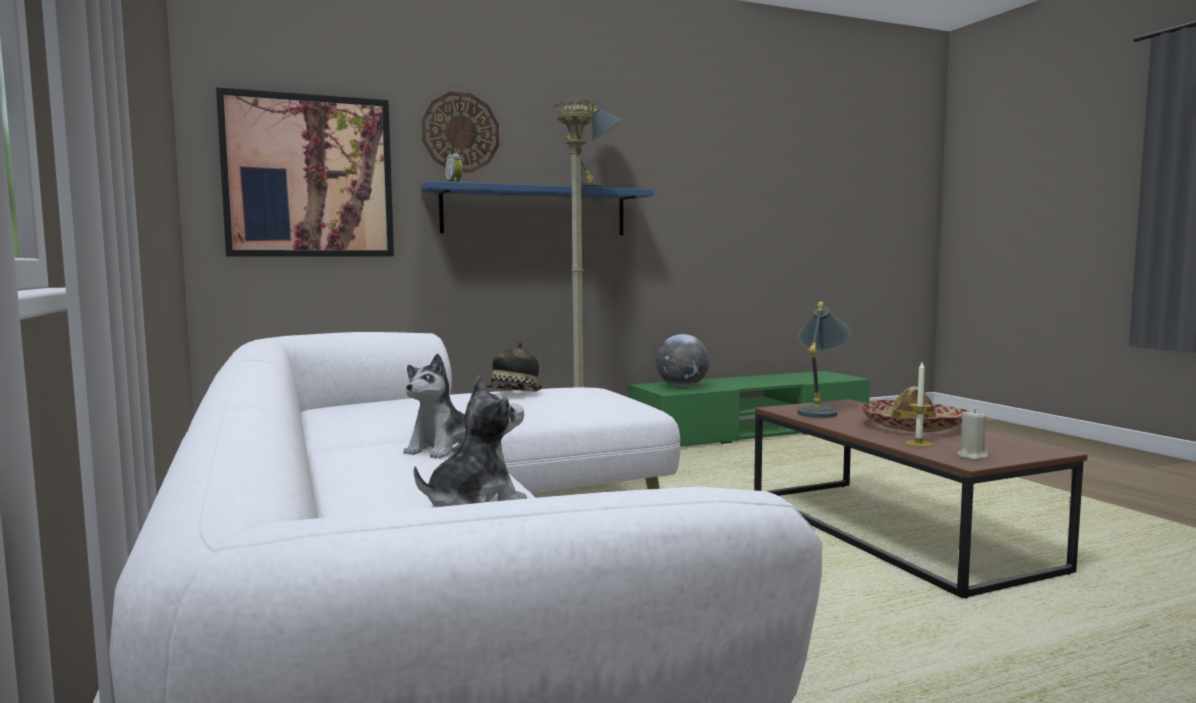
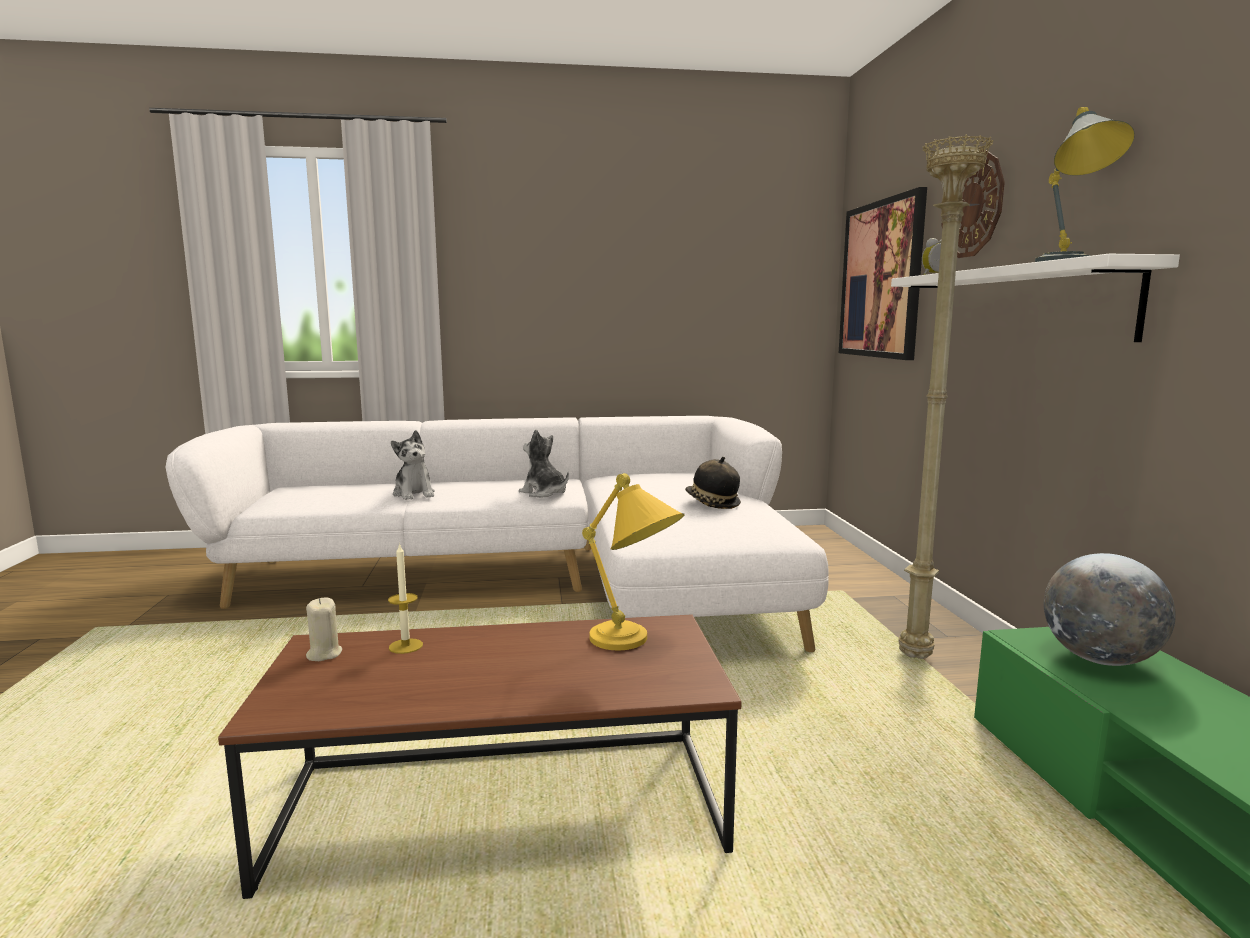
camera: 105 degrees right, 5 degrees up
blue shelf [421,181,654,235] -> white shelf [891,254,1180,342]
grey table lamp [797,302,851,418] -> yellow table lamp [582,473,685,650]
hat [860,386,969,433] -> none

